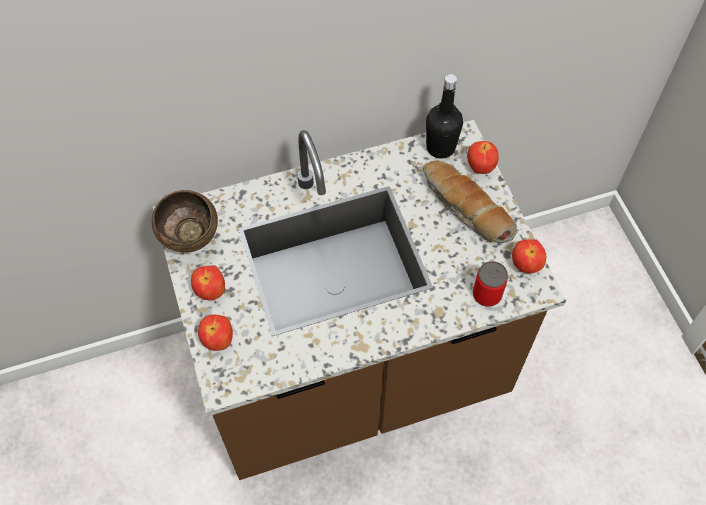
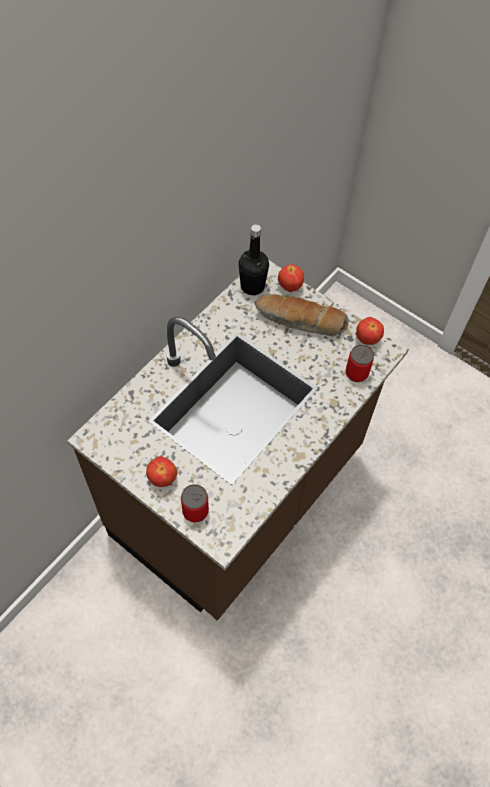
camera: 35 degrees left, 0 degrees up
brown bowl [152,190,218,253] -> none
apple [198,315,233,351] -> can [181,484,209,523]

